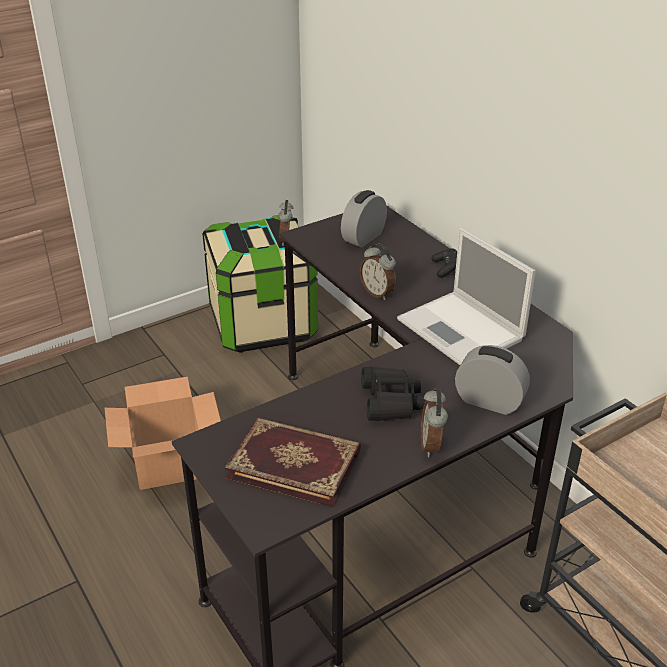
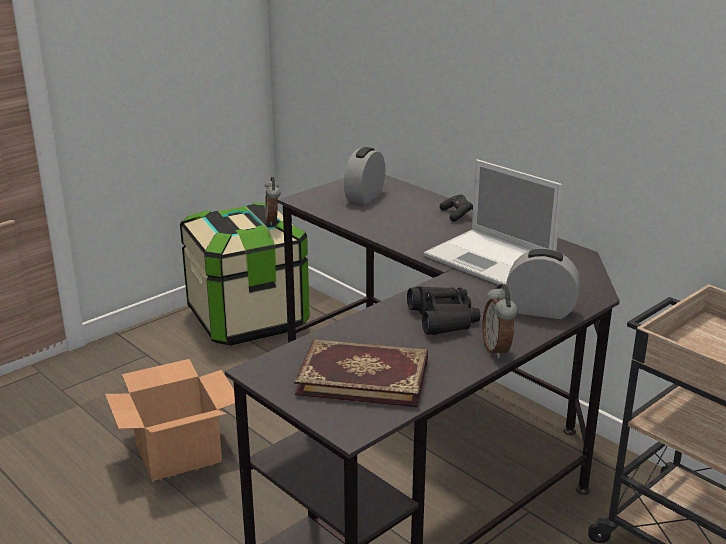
camera: 10 degrees left, 10 degrees down
alarm clock [360,244,396,300] -> none

